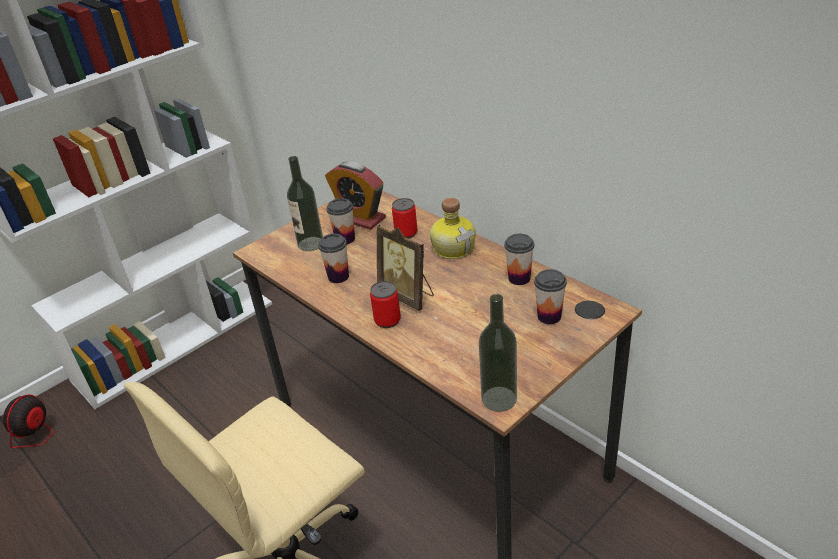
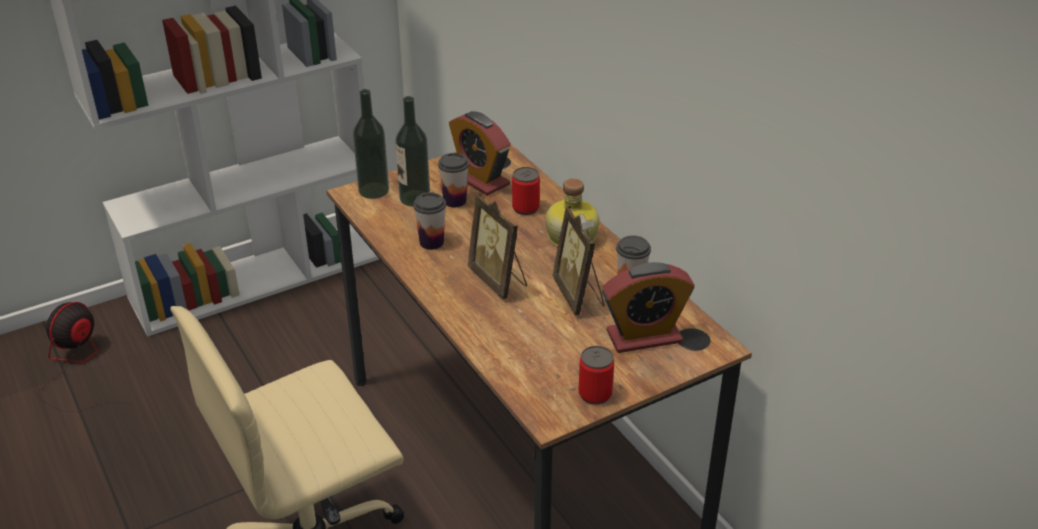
camera: 10 degrees right, 0 degrees up
can [370,281,401,328] -> can moved to [578,346,614,405]
bottle [479,294,517,412] -> bottle moved to [353,89,389,199]
cup [534,269,567,324] -> alarm clock [602,262,695,353]
none -> picture frame [552,205,604,315]

